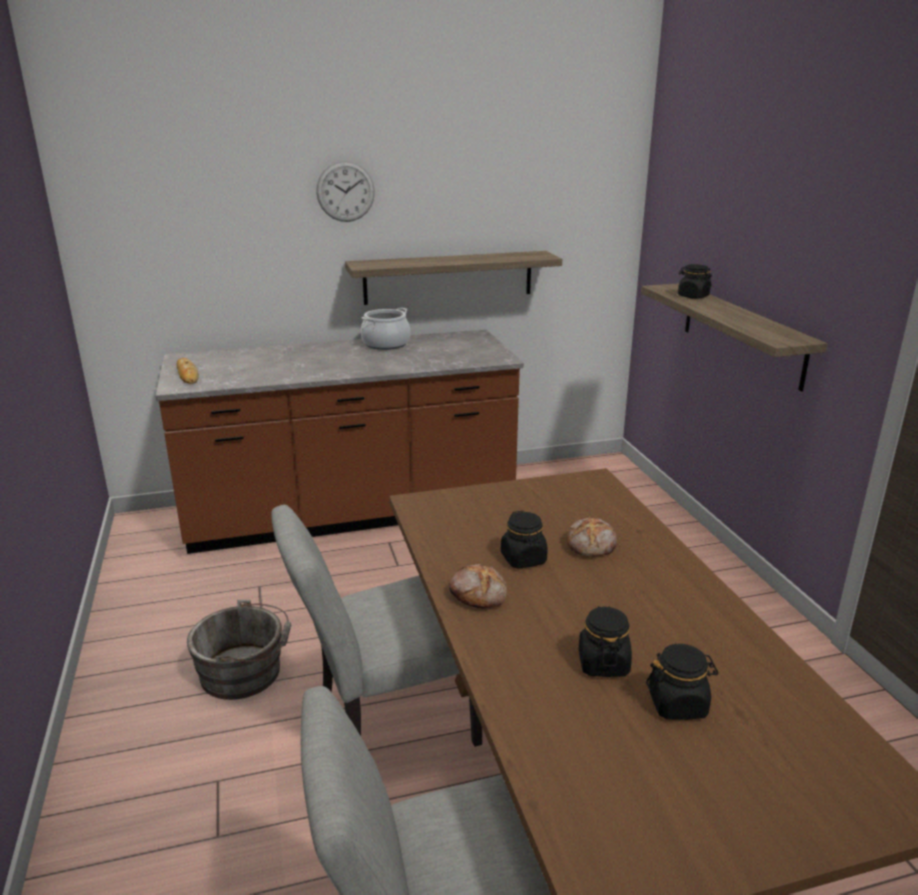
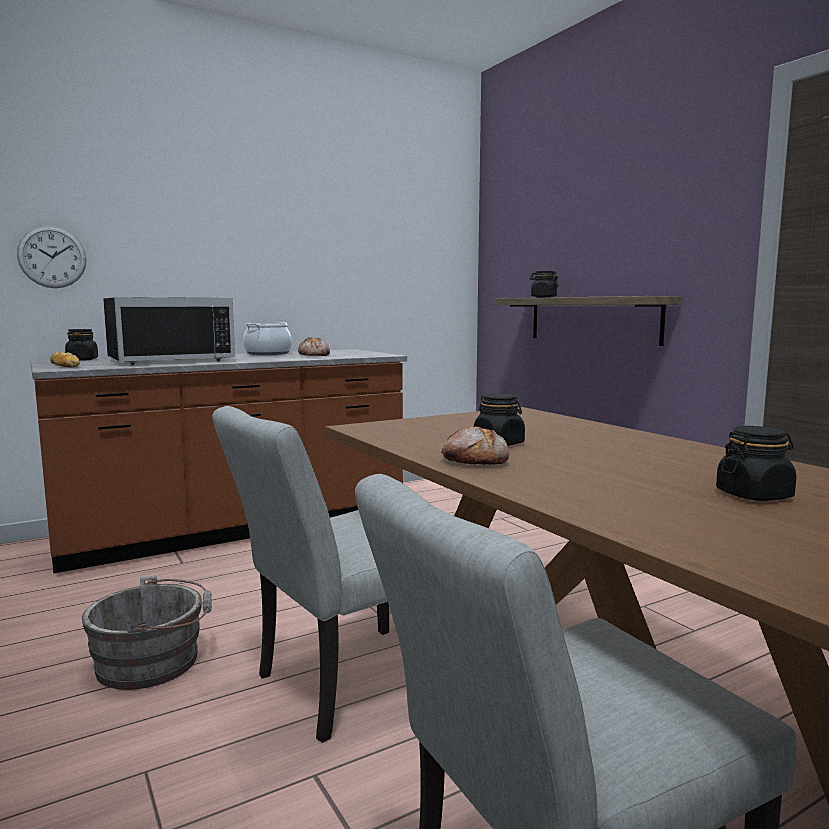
camera: 15 degrees left, 15 degrees down
wall clock [316,161,375,222] -> wall clock moved to [17,226,87,288]
shelf [345,251,562,305] -> none
bread [567,517,617,556] -> bread moved to [298,337,330,356]
black jar [579,606,632,677] -> black jar moved to [65,329,98,361]
none -> black microwave [103,297,235,365]

